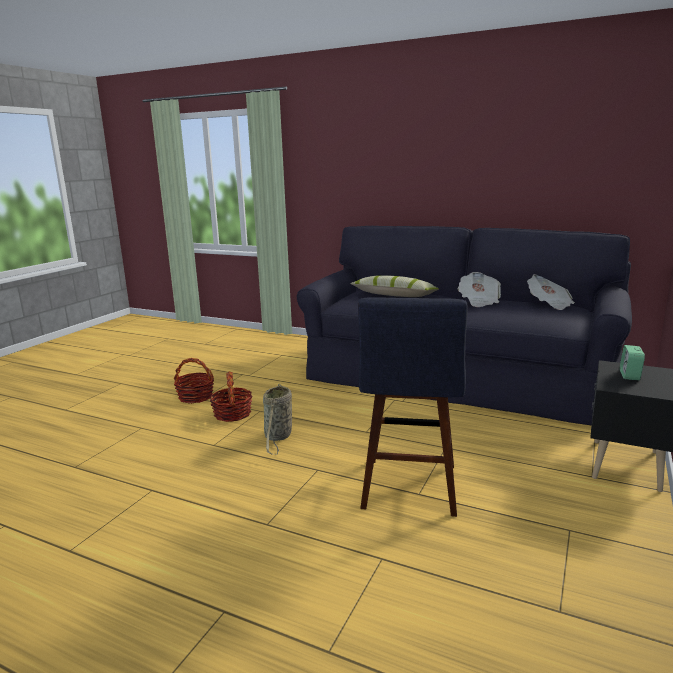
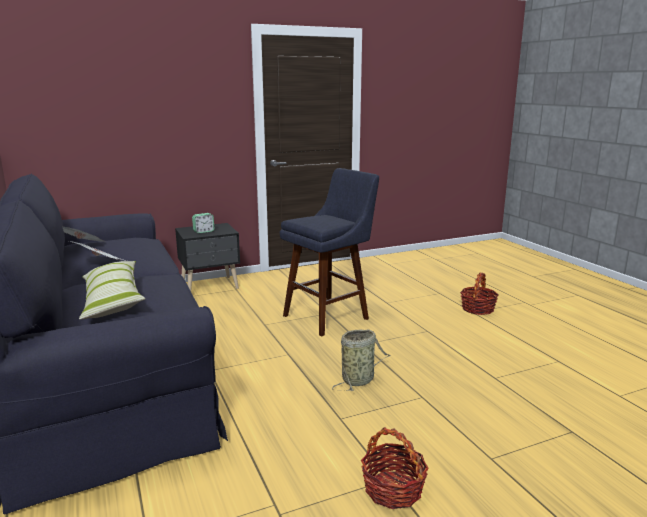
camera: 140 degrees left, 0 degrees up
basket [210,372,252,422] -> basket moved to [460,273,498,315]

